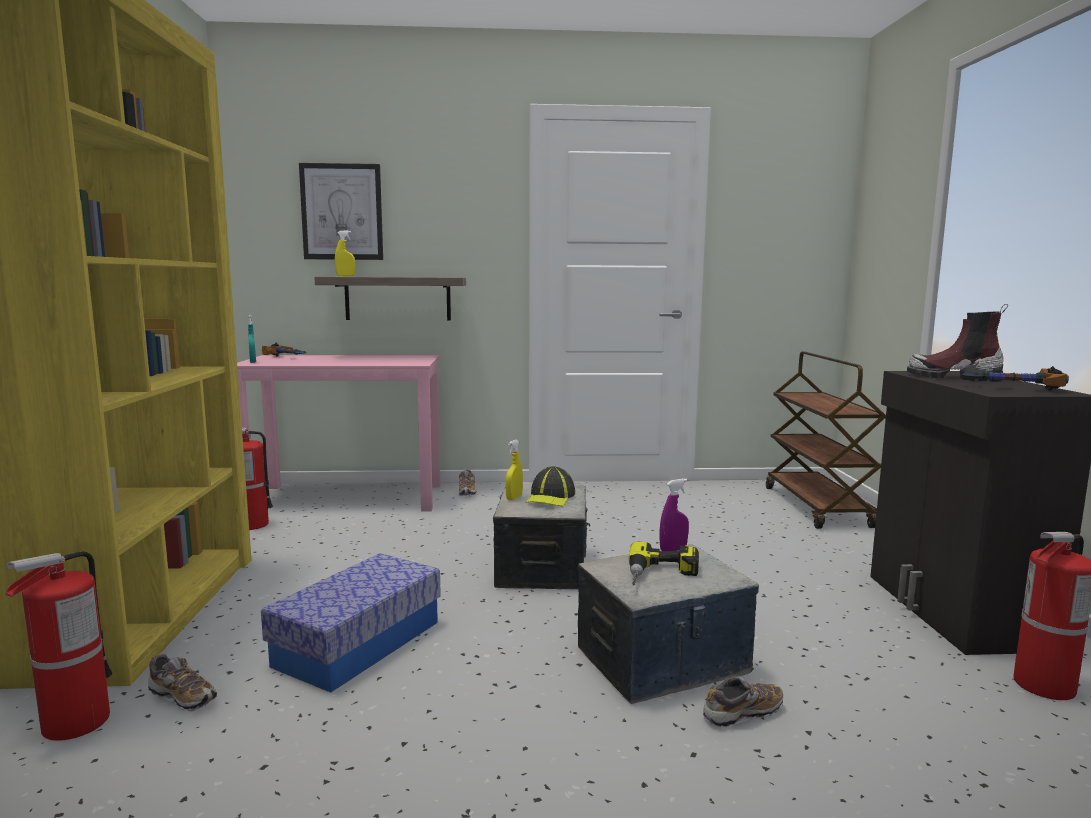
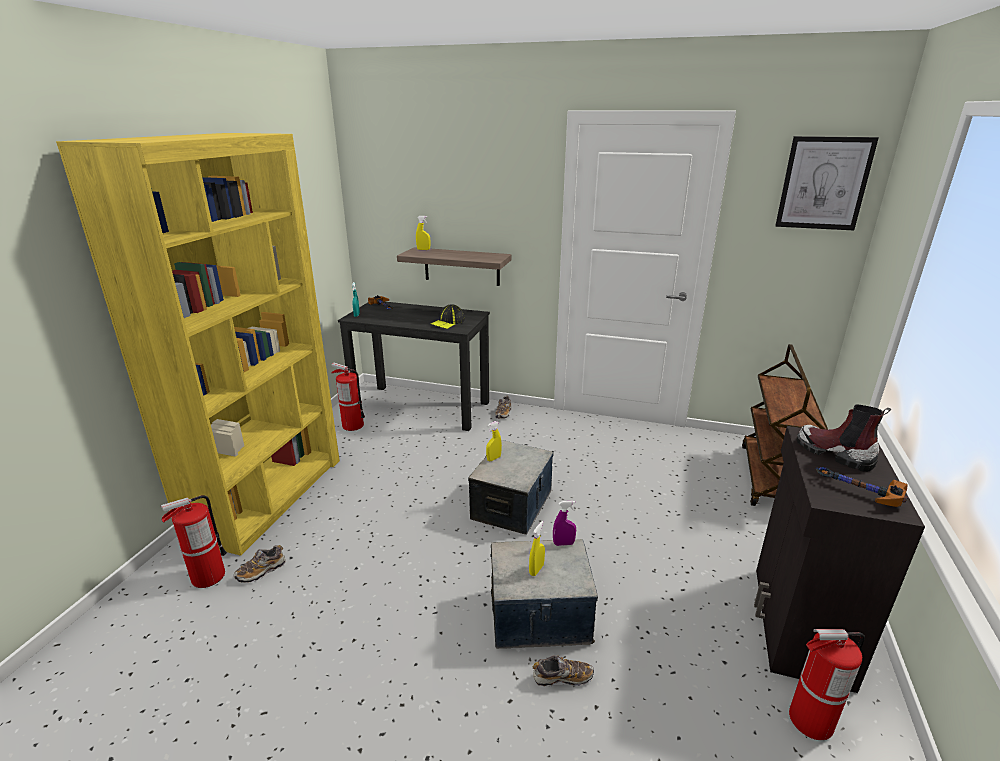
camera: 20 degrees right, 15 degrees up
shoe [148,654,217,711] -> shoe turned 90 degrees clockwise [234,545,286,583]
pink desk [237,355,440,512] -> black desk [338,302,490,431]
storage box [261,553,441,693] -> none
picture [299,163,383,260] -> picture moved to [775,136,879,230]
cap [526,466,575,507] -> cap moved to [431,304,465,329]
power drill [629,541,699,585] -> yellow spray bottle [529,521,545,576]

